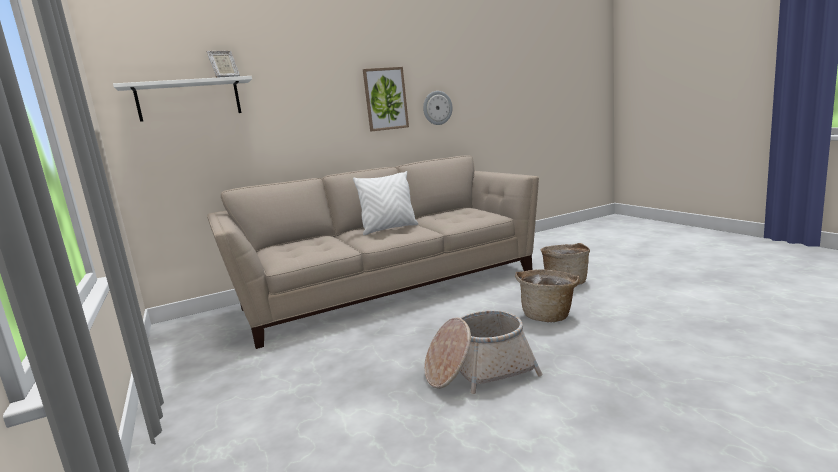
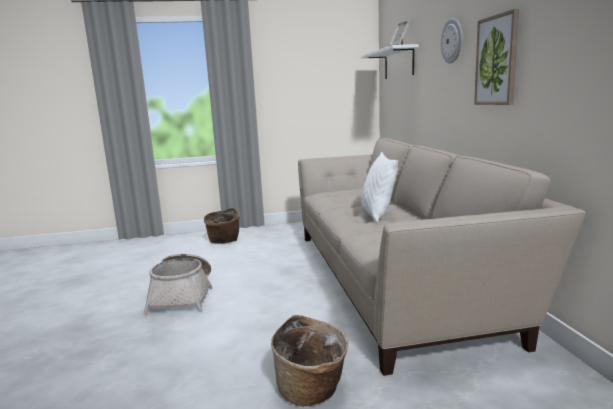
camera: 105 degrees right, 0 degrees up
wall clock [423,91,453,125] -> wall clock moved to [441,18,463,64]
basket [515,269,580,322] -> basket moved to [204,208,240,244]

